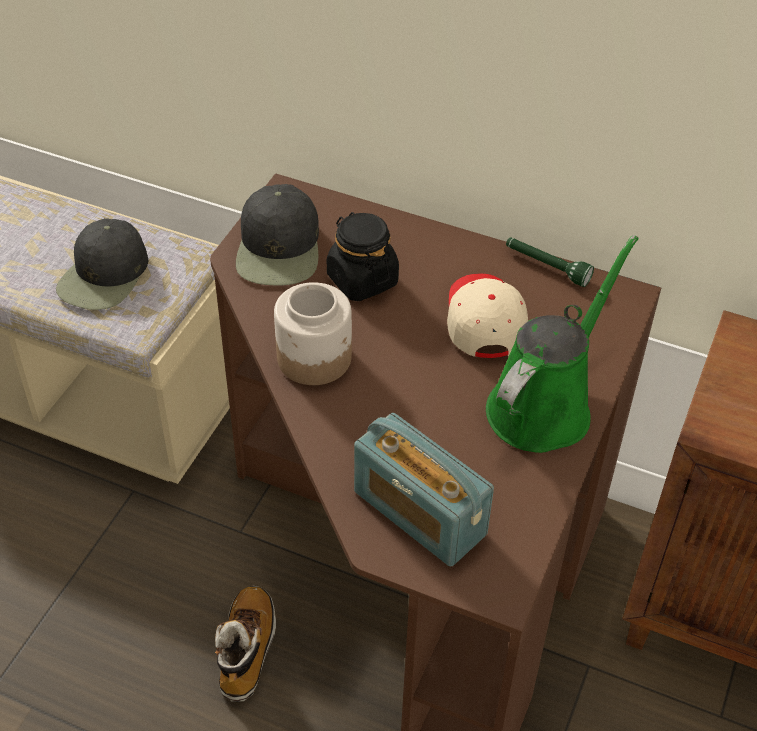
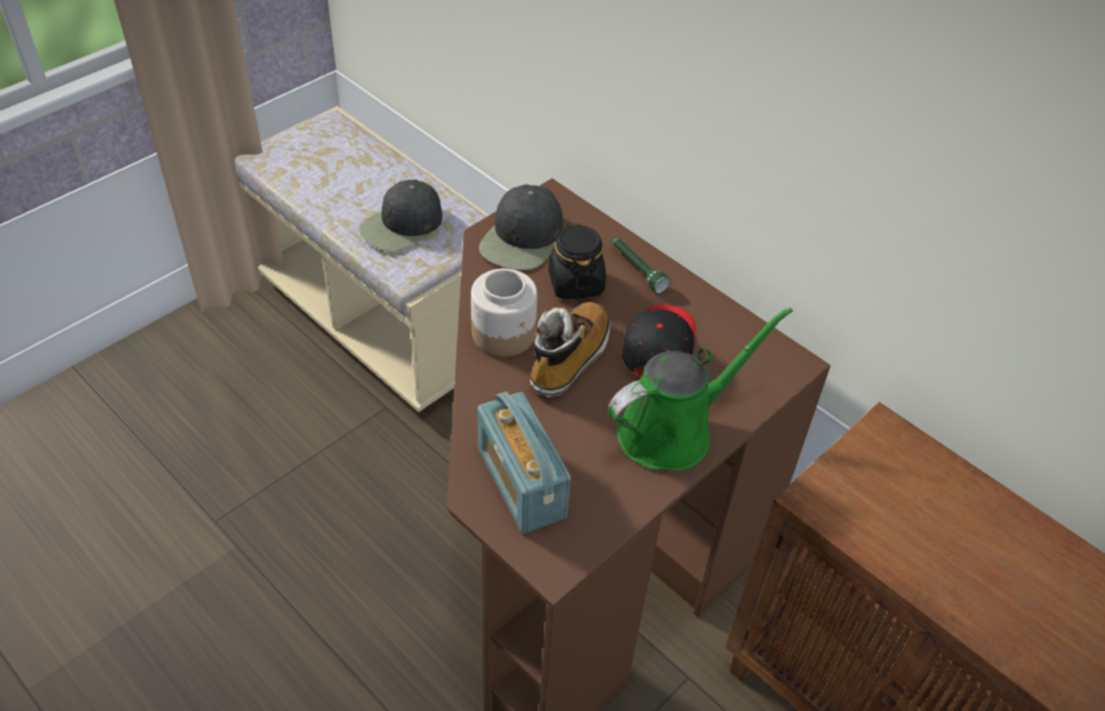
camera: 20 degrees right, 0 degrees up
boot [215,586,276,702] -> boot moved to [530,302,610,398]
beige cap [447,274,528,358] -> black cap [621,305,696,376]
green flashlight [506,238,594,287] -> green flashlight moved to [612,237,671,294]

